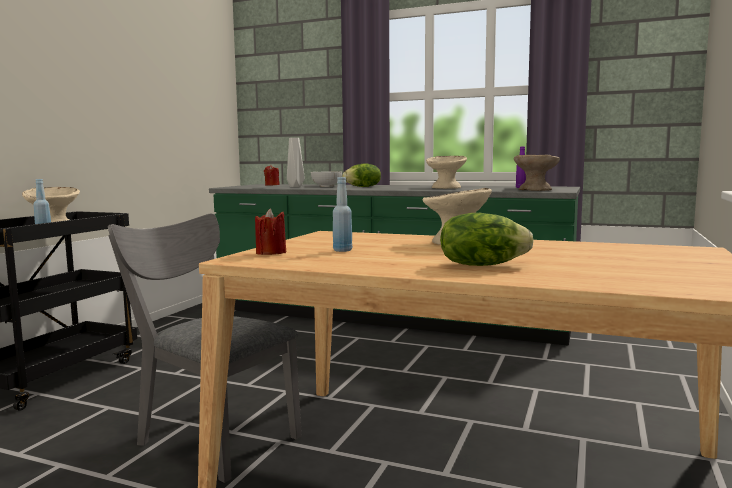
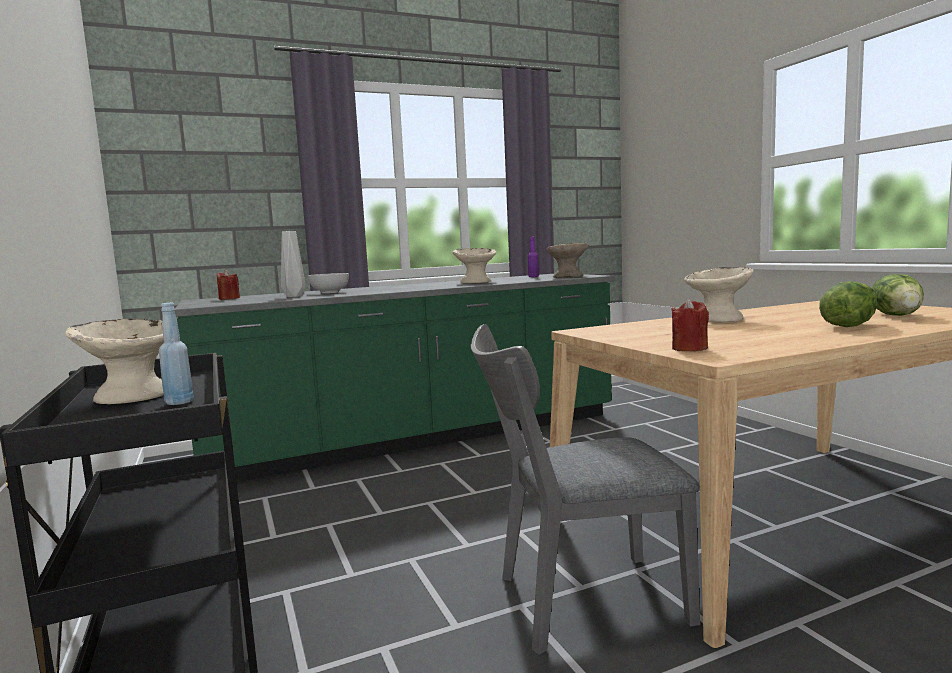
camera: 45 degrees left, 0 degrees up
blue bottle [333,177,352,252] -> none
lettuce [342,164,381,187] -> lettuce moved to [872,274,924,316]

